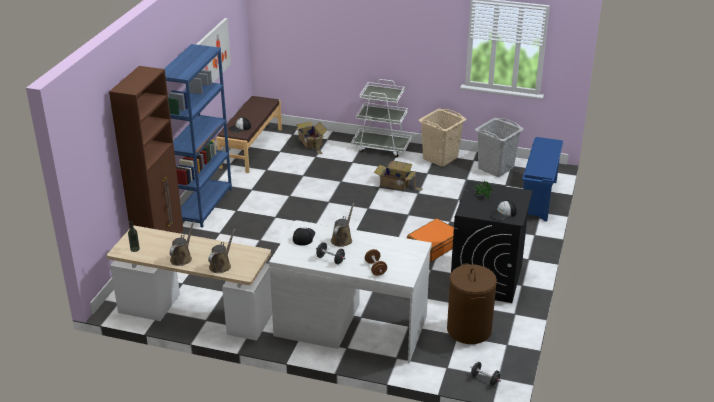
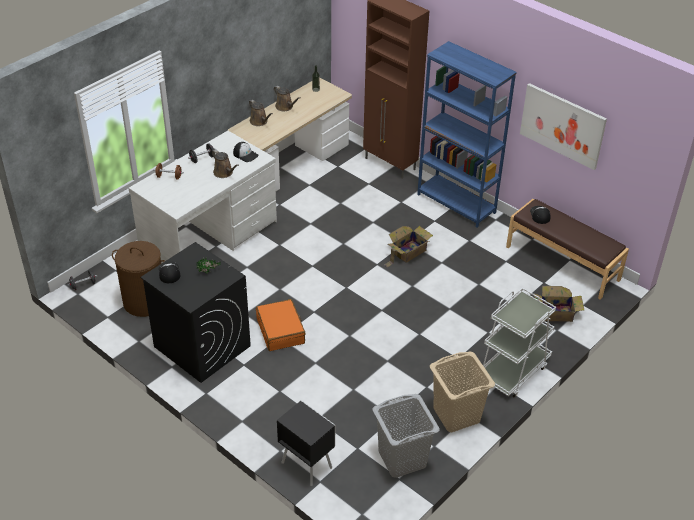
camera: 115 degrees right, 10 degrees up
cardboard box [374,161,423,191] -> cardboard box moved to [384,226,433,267]
blue shoe rack [522,137,563,222] -> black nightstand [277,400,335,486]

